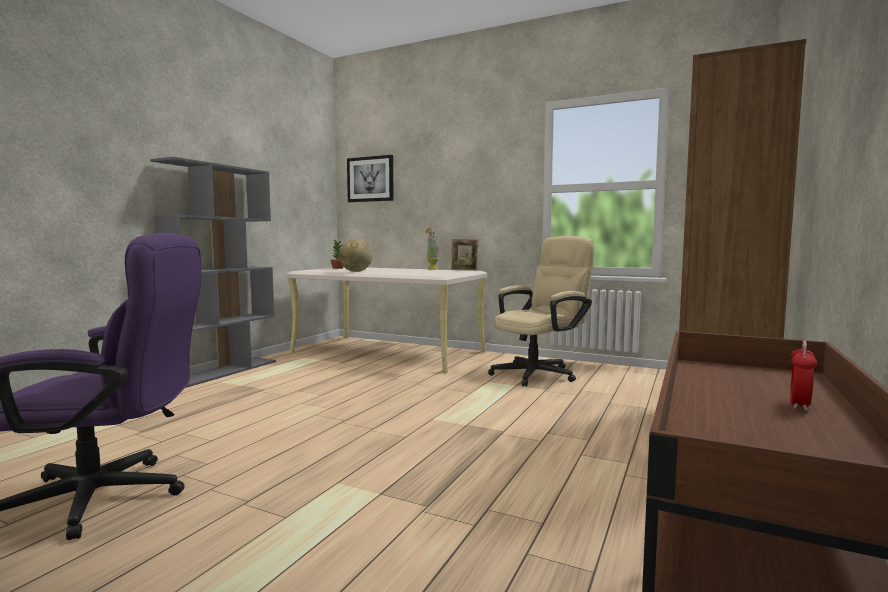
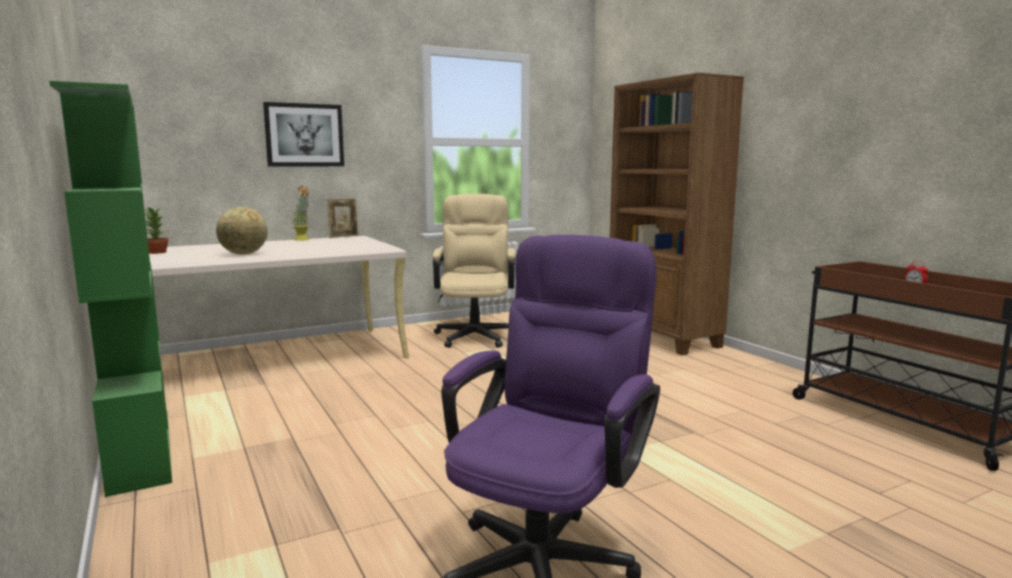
camera: 55 degrees left, 5 degrees up
grey bookcase [151,157,276,388] -> green bookcase [49,81,172,497]
picture [347,155,394,202] -> picture moved to [263,102,344,167]

